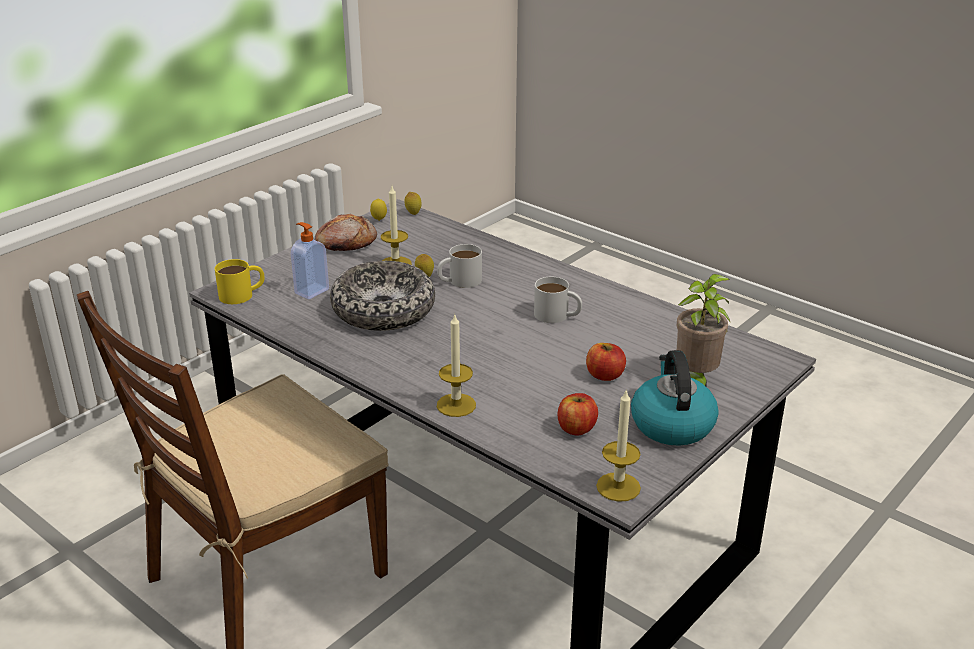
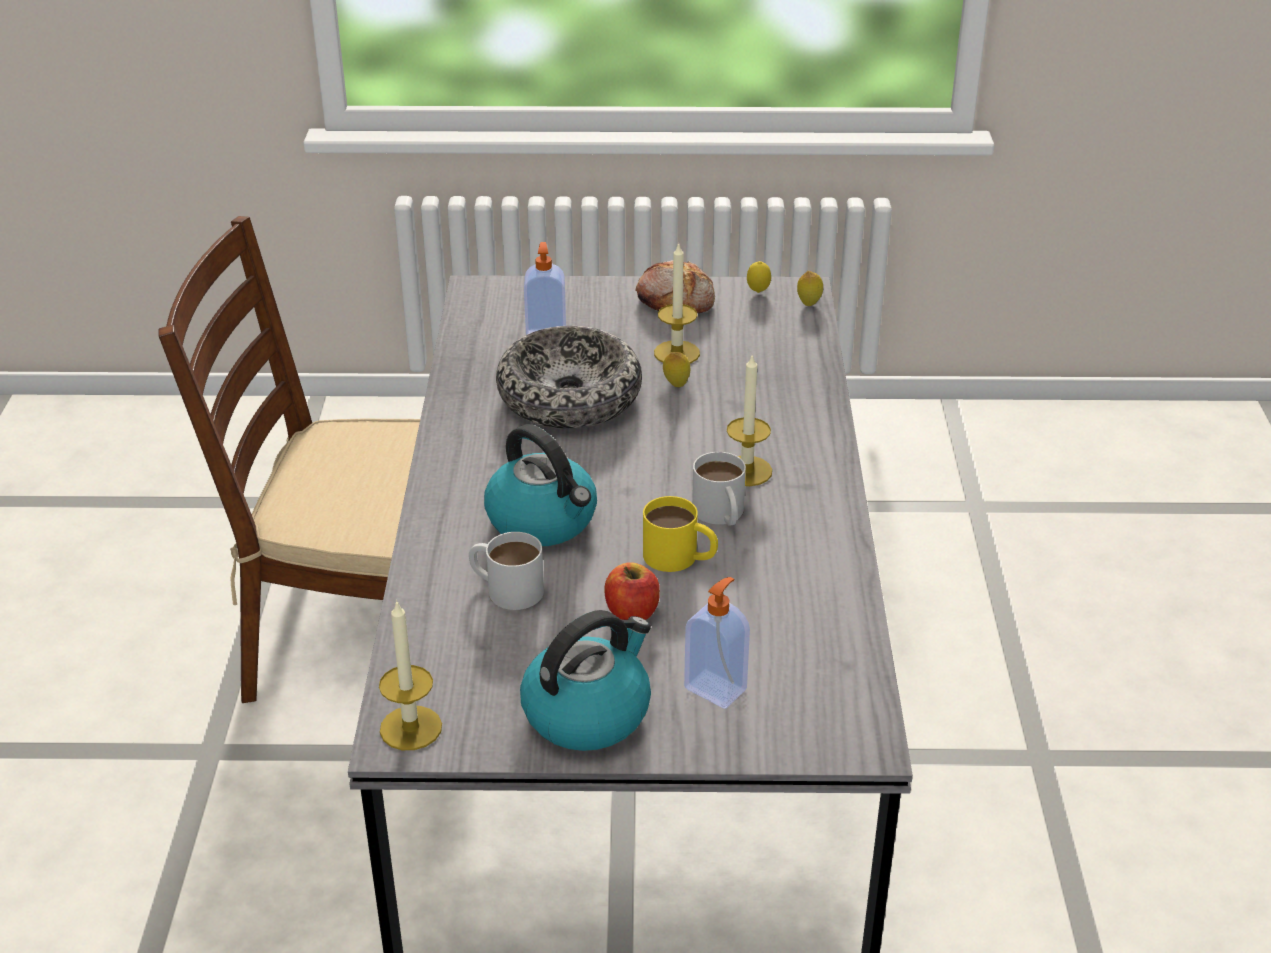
camera: 50 degrees right, 5 degrees up
yellow mug [215,259,265,304] -> yellow mug moved to [643,496,718,572]
white mug [437,244,482,288] -> white mug moved to [469,532,544,610]
candle [437,315,476,417] -> candle moved to [727,353,772,486]
apple [558,393,598,435] -> none
potted plant [677,274,731,386] -> soap dispenser [684,577,750,709]
none -> kettle [484,424,597,546]

